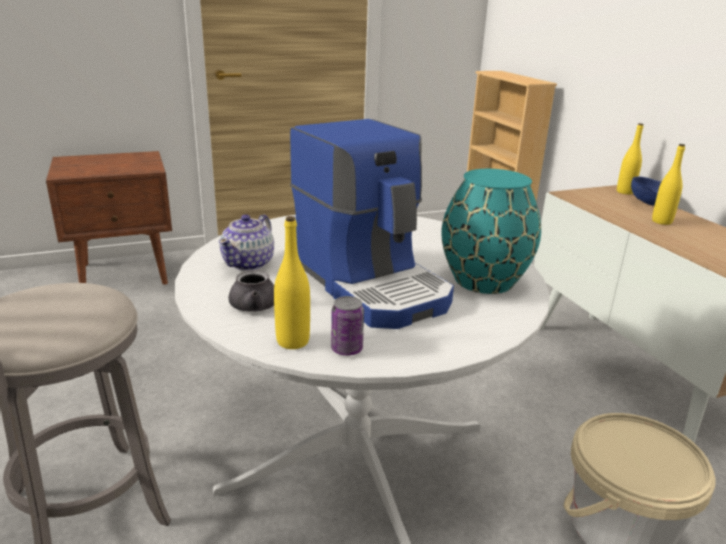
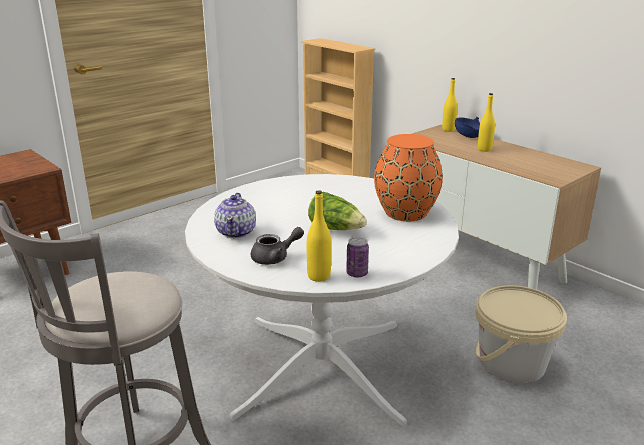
camera: 20 degrees left, 0 degrees up
coffee machine [290,119,454,329] -> lettuce [308,192,367,230]
turquoise vase [441,169,541,294] -> orange vase [374,134,443,221]

